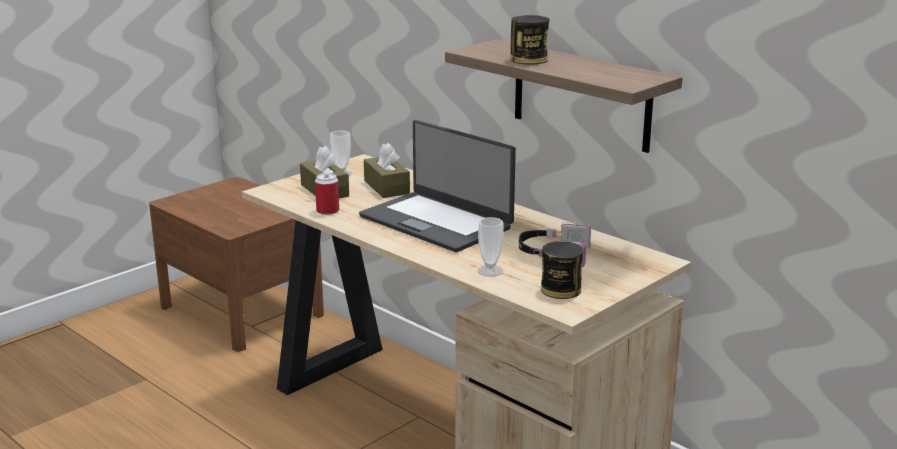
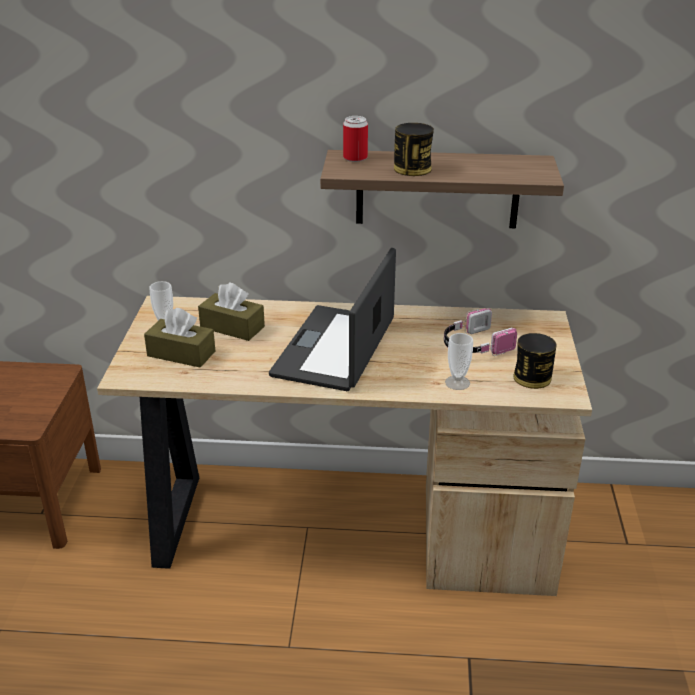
camera: 40 degrees left, 10 degrees up
can [315,173,339,215] -> can moved to [343,116,368,162]
laptop [359,120,516,252] -> laptop turned 105 degrees clockwise [269,248,396,391]

